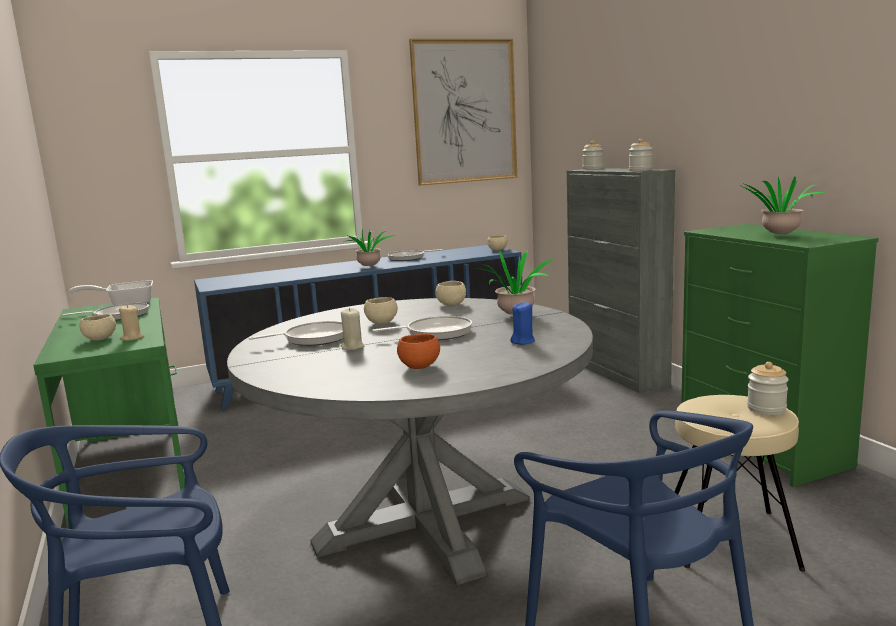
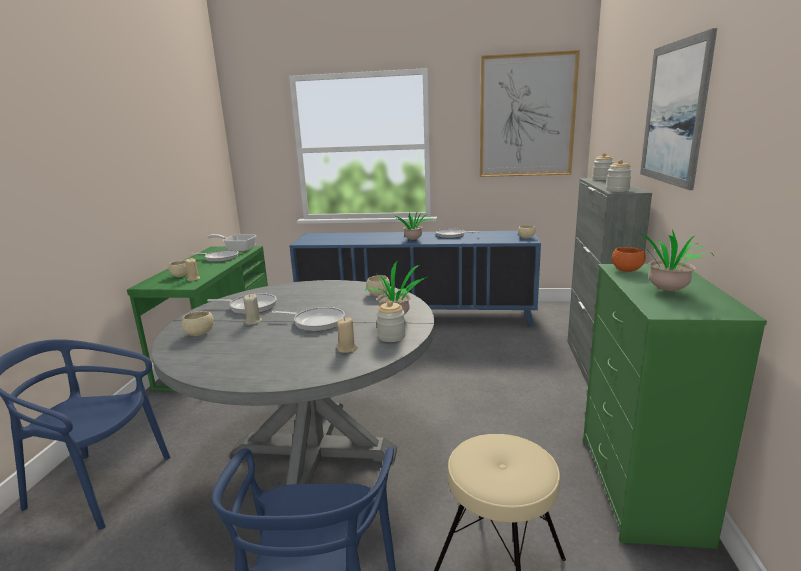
camera: 30 degrees right, 5 degrees up
beige bowl [364,297,398,324] -> beige bowl moved to [182,311,214,336]
orange bowl [397,334,440,369] -> orange bowl moved to [612,247,646,272]
blue candle [510,302,535,345] -> beige candle [337,317,358,353]
jar [747,362,789,415] -> jar moved to [376,301,406,342]
none -> picture [640,28,717,190]

